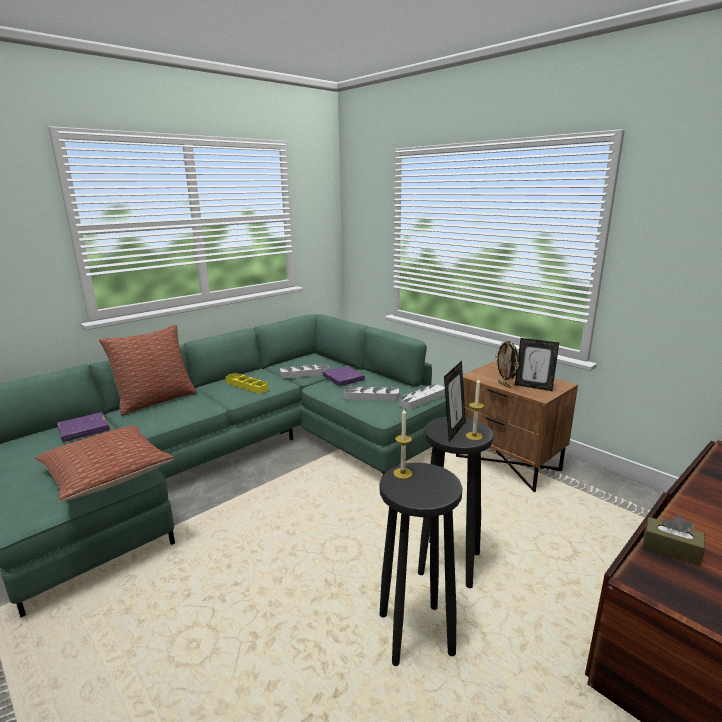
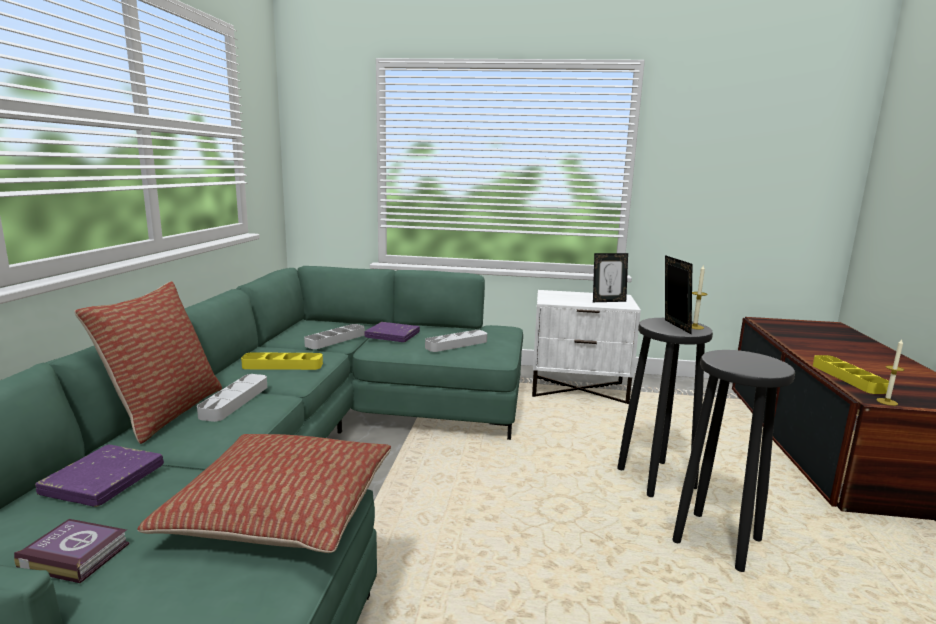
camera: 40 degrees left, 5 degrees down
candle [393,409,412,479] -> candle moved to [877,339,904,406]
grey tray [399,384,445,409] -> grey tray moved to [197,374,267,422]
brown nightstand [456,361,578,492] -> white nightstand [532,290,641,404]
picture frame [495,340,519,388] -> none
brown tissue box [643,515,705,566] -> yellow tray [813,355,889,394]
none -> book [14,519,130,583]

